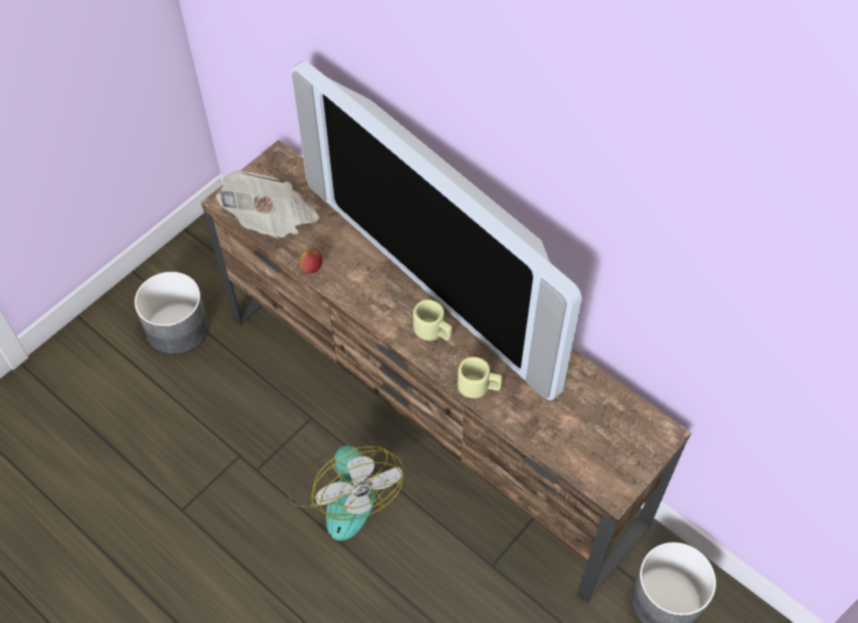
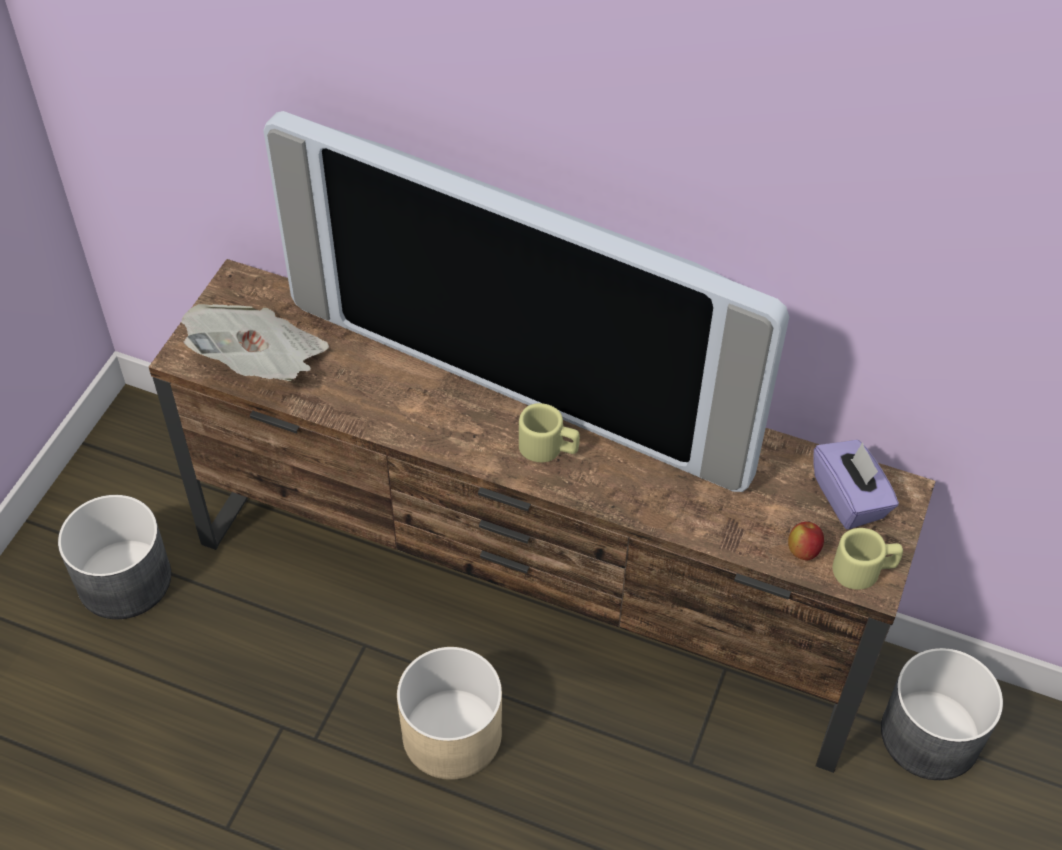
camera: 20 degrees left, 5 degrees down
fan [289,445,404,541] -> beige planter [397,647,502,780]
apple [299,249,322,274] -> apple moved to [788,522,824,561]
beige mug [458,357,502,398] -> beige mug moved to [833,528,903,590]
none -> purple tissue box [814,440,899,530]

